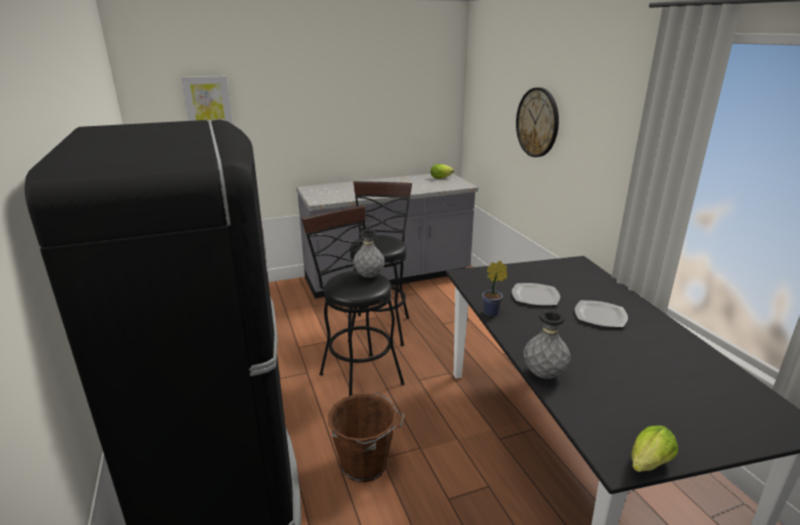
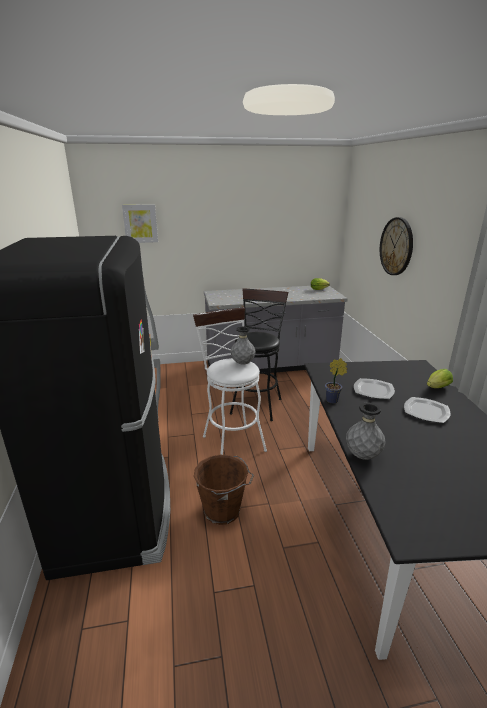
camera: 10 degrees right, 0 degrees up
black stool [301,205,405,396] -> white stool [193,307,267,455]
lettuce [632,425,678,472] -> lettuce moved to [427,369,453,388]

